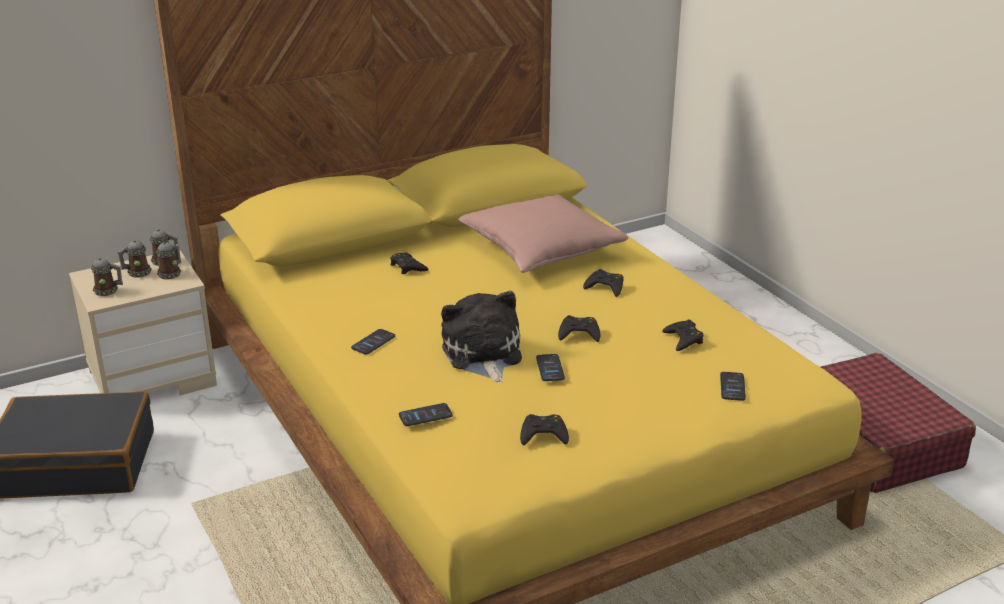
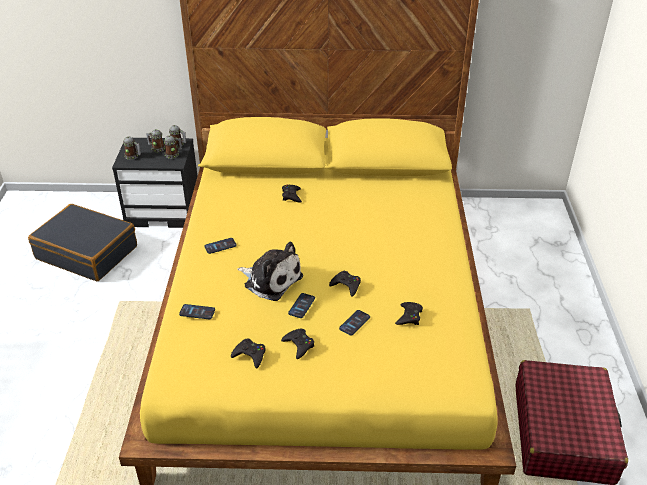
camera: 30 degrees right, 10 degrees up
beige nightstand [69,249,217,395] -> black nightstand [112,138,198,228]
plush toy [441,291,522,383] -> plush toy turned 105 degrees clockwise [237,241,303,301]
pink pillow [458,194,628,273] -> none
black game controller [583,269,624,297] -> black game controller moved to [281,328,314,359]
phone [720,372,746,401] -> phone moved to [339,310,370,336]

